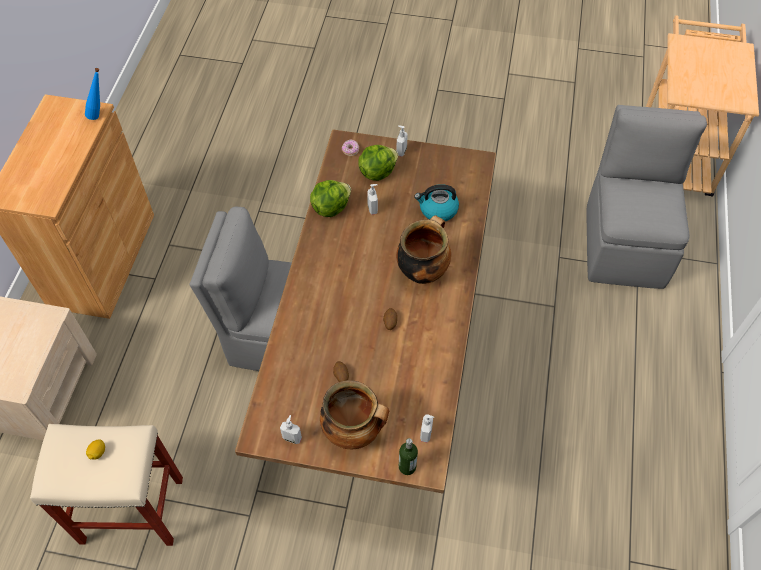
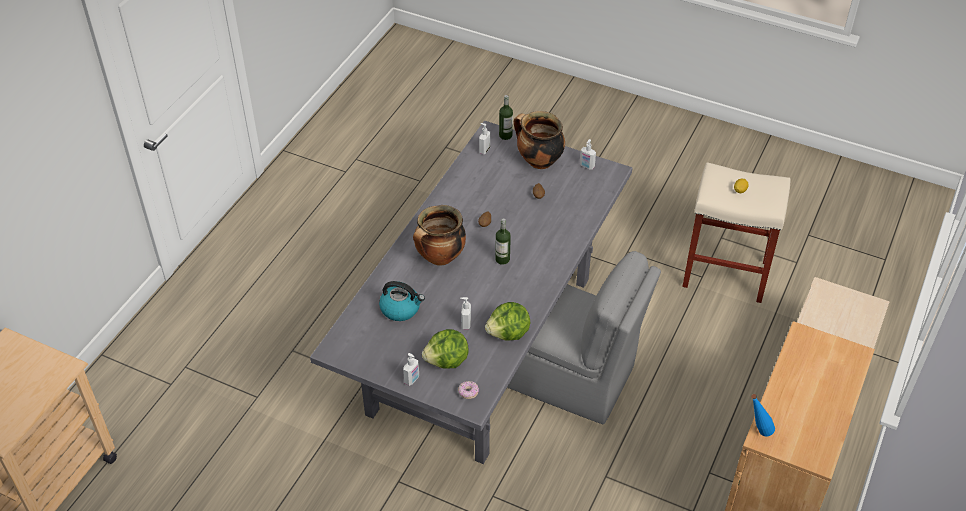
camera: 165 degrees left, 10 degrees down
brown dining table [235,129,496,494] -> grey dining table [310,121,633,464]
grey chair [586,105,707,289] -> none
none -> bottle [495,219,511,265]

